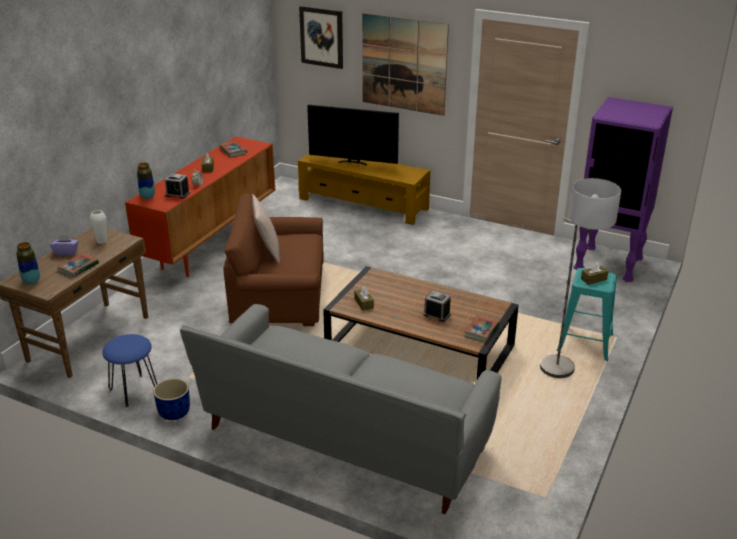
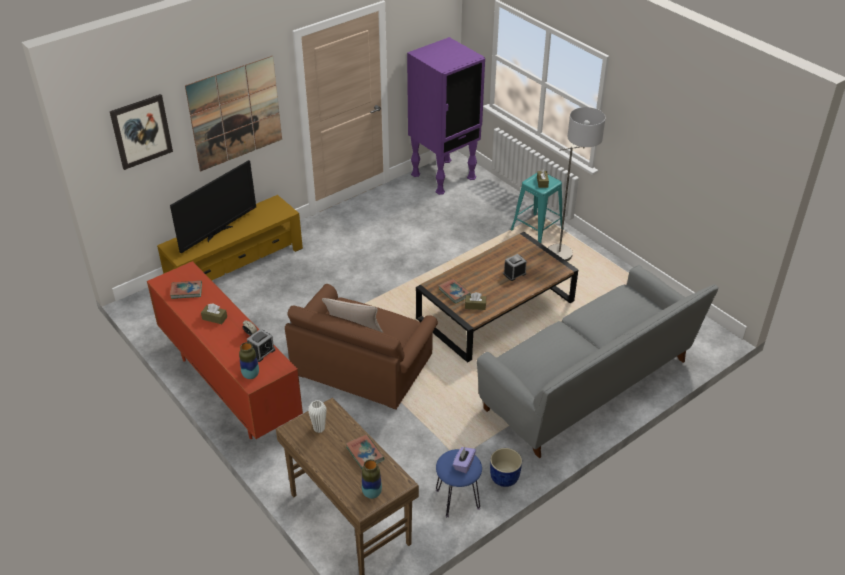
camera: 65 degrees left, 10 degrees up
purple tissue box [50,235,78,255] -> purple tissue box moved to [453,447,476,473]
book [464,315,500,342] -> book moved to [439,279,471,304]

